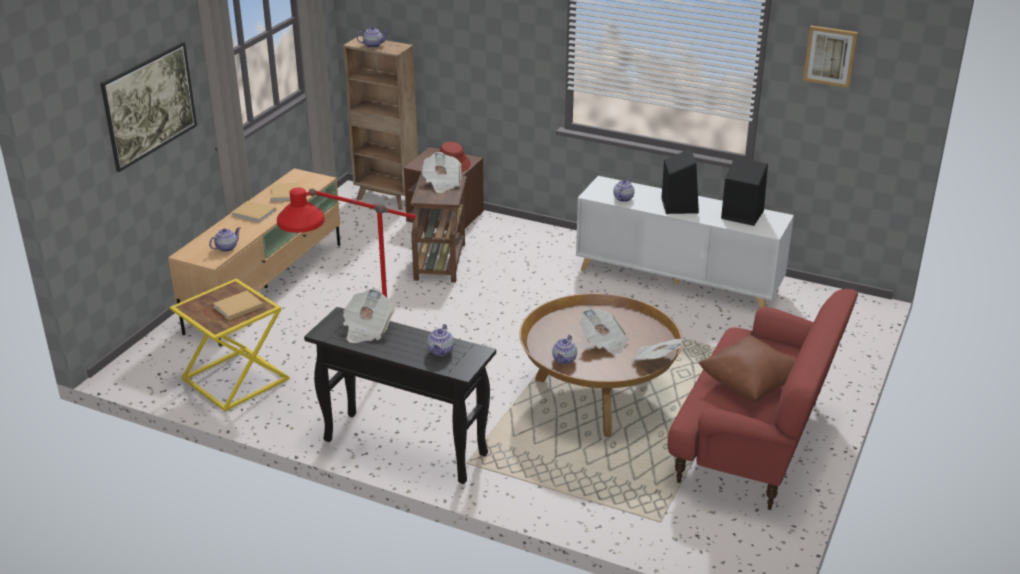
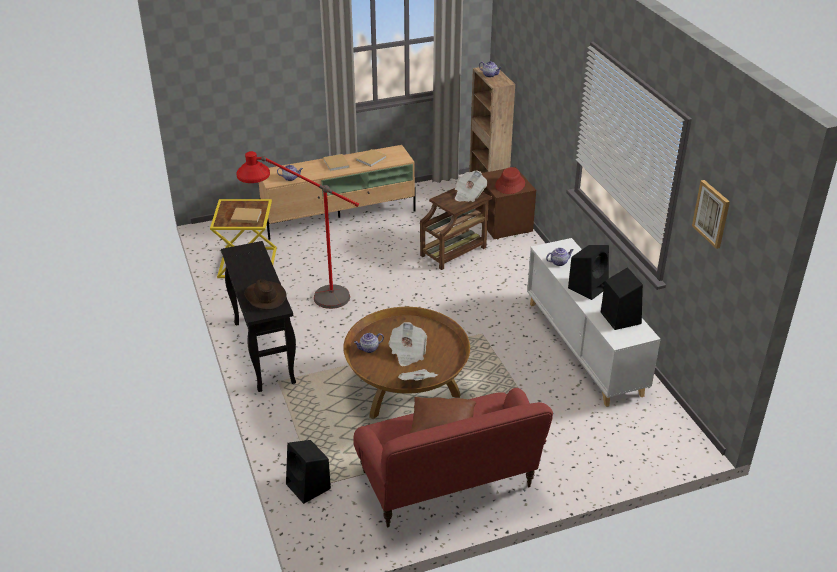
camera: 45 degrees right, 5 degrees up
picture [100,42,197,172] -> none
newspaper [343,289,395,343] -> none
teapot [427,324,454,356] -> brown hat [244,279,287,310]
none -> black speaker [286,440,331,504]

